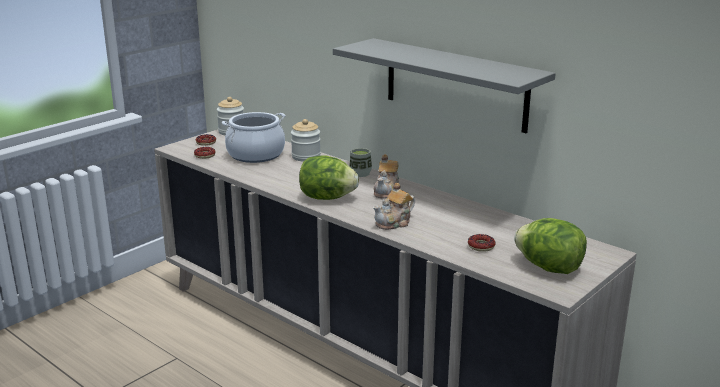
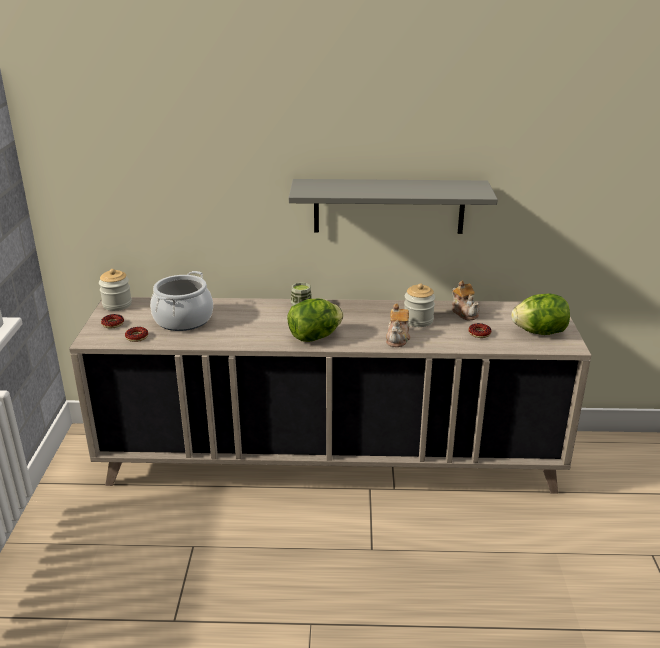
camera: 40 degrees left, 5 degrees up
jar [291,119,321,162] -> jar moved to [404,283,435,327]
teapot [374,154,399,199] -> teapot moved to [452,280,480,321]

